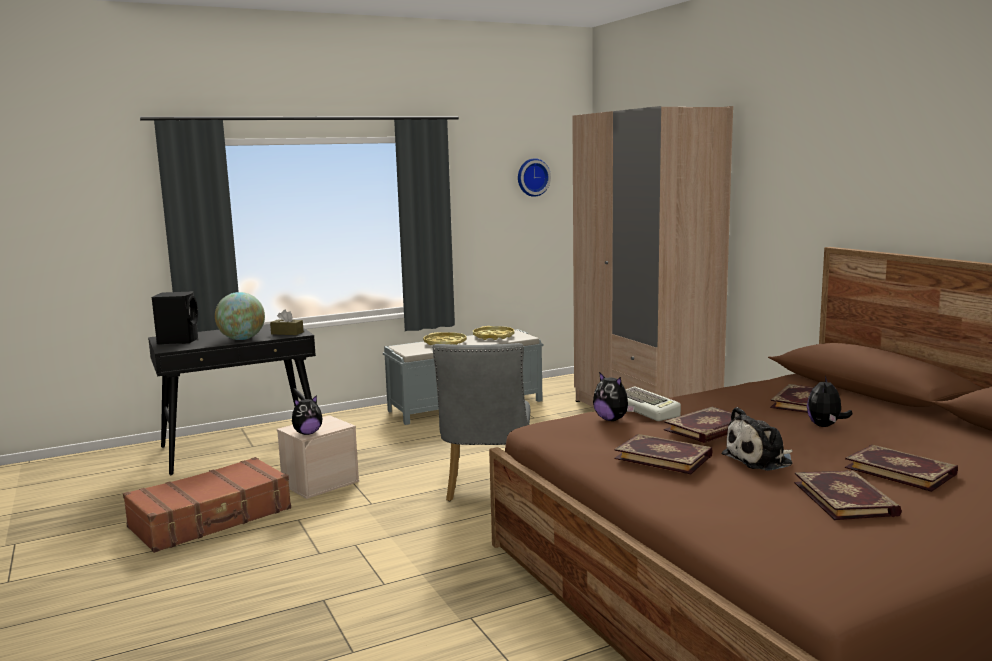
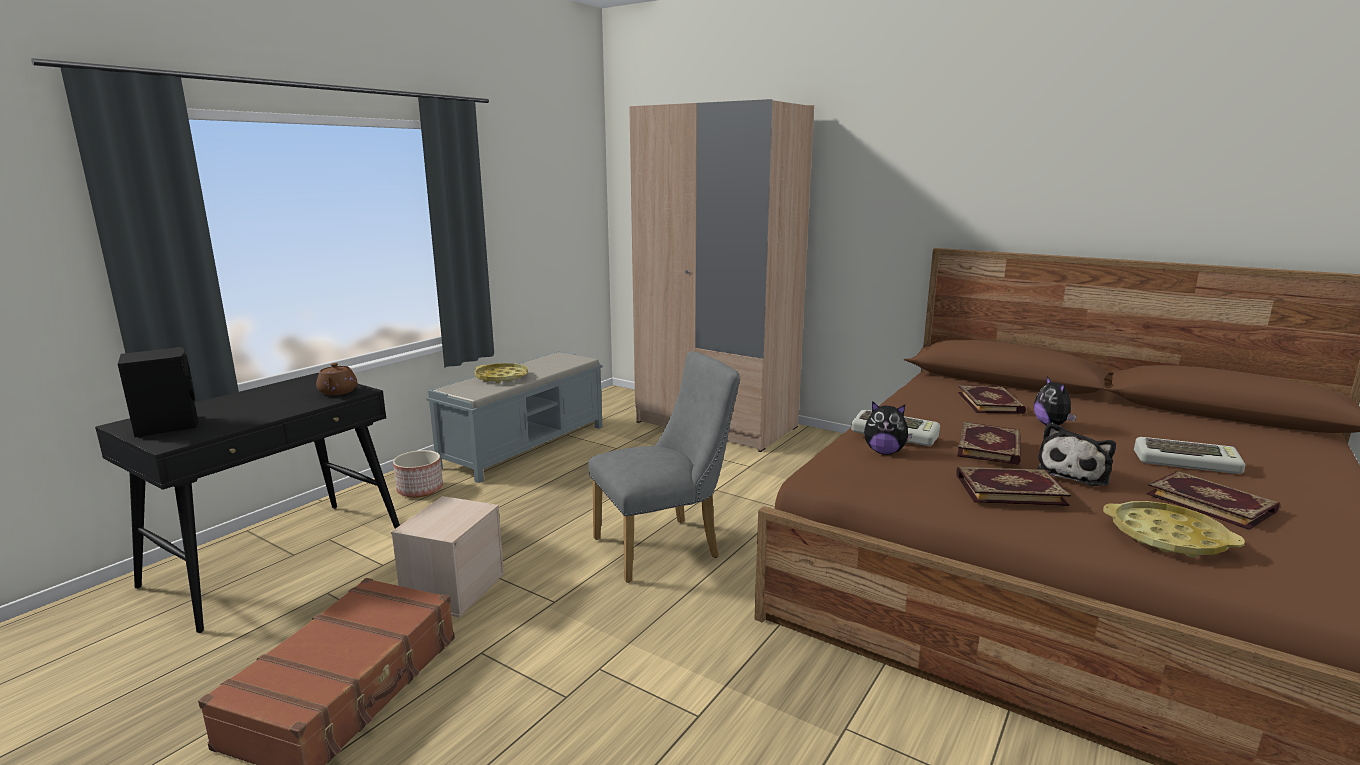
camera: 30 degrees left, 5 degrees up
globe [215,292,265,340] -> none
brown tissue box [270,310,304,335] -> brown teapot [316,363,357,395]
plush toy [292,395,323,435] -> none
grey chair [433,343,530,501] -> grey chair turned 90 degrees counterclockwise [588,351,740,583]
yellow tray [473,326,514,340] -> yellow tray moved to [1103,501,1245,557]
wall clock [518,158,551,197] -> none
book [845,445,958,492] -> keyboard [1134,437,1245,474]
none -> planter [393,450,443,498]

